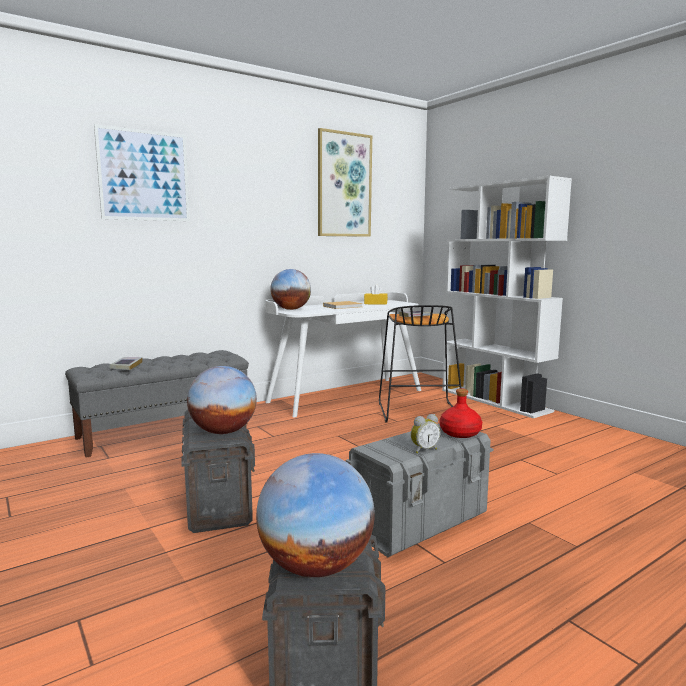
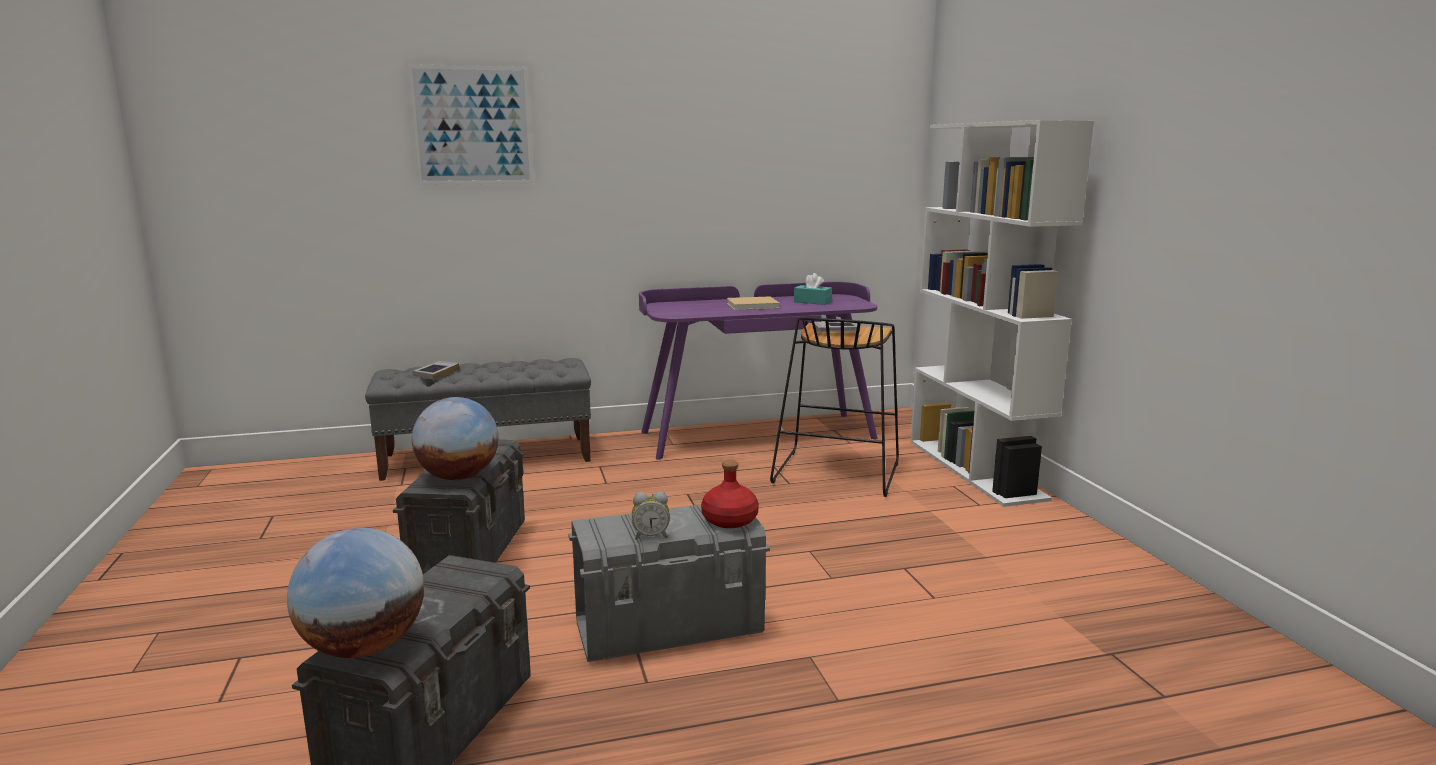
camera: 20 degrees right, 5 degrees up
white desk [265,292,421,418] -> purple desk [639,282,878,460]
globe [270,269,311,310] -> none
picture [318,128,372,237] -> none
yellow tissue box [364,284,388,305] -> turquoise tissue box [794,273,832,305]

